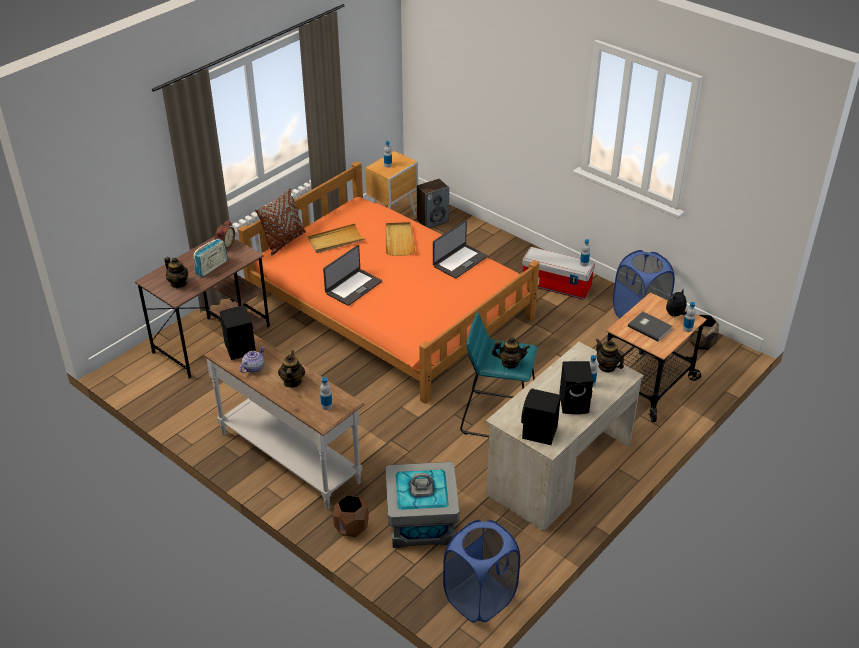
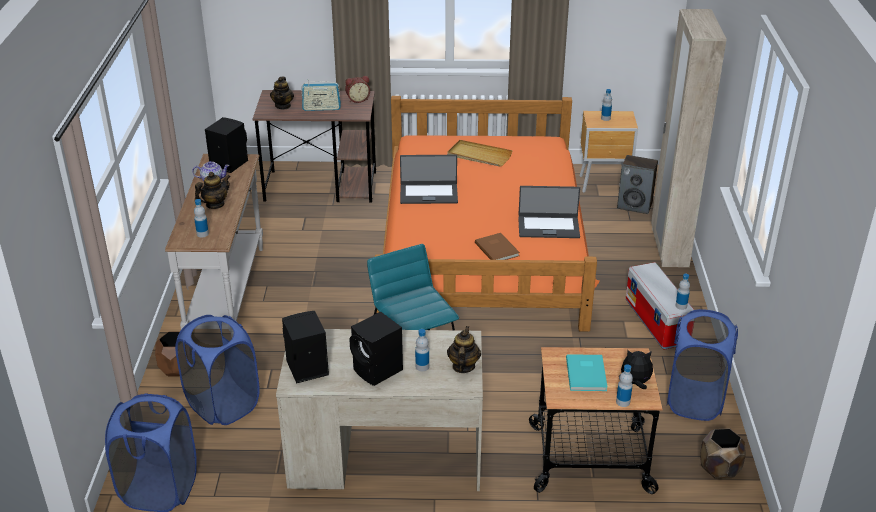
camera: 50 degrees right, 5 degrees down
brown pillow [255,188,306,256] -> none
grey storage box [385,462,460,548] -> blue laundry basket [175,315,260,425]
beige tray [386,222,415,256] -> none
teapot [492,337,530,368] -> none
grey book [628,311,673,342] -> turquoise book [566,354,607,391]
none -> brown book [475,233,520,260]
none -> beige wardrobe [651,9,727,267]

